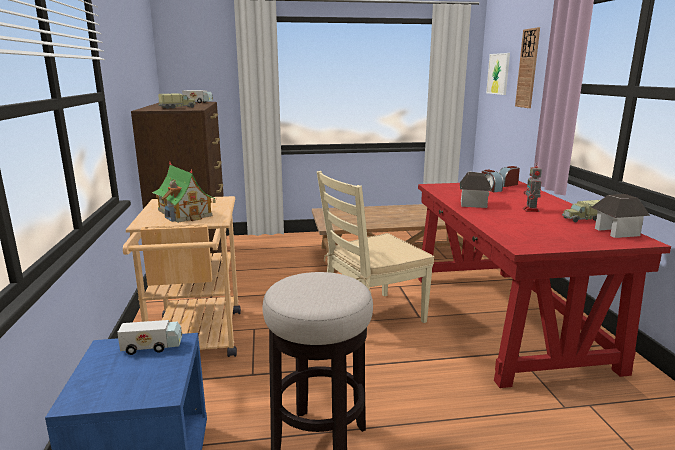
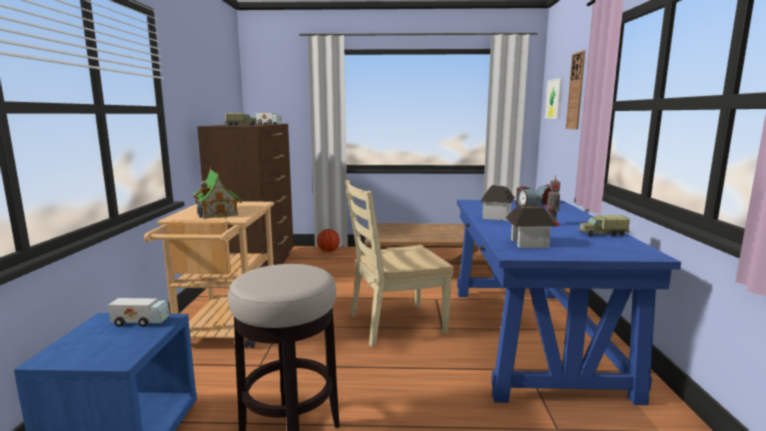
camera: 10 degrees right, 5 degrees down
red desk [418,181,671,388] -> blue desk [457,200,681,405]
toy house [591,194,650,238] -> toy house moved to [506,205,556,248]
none -> basketball [317,229,340,252]

